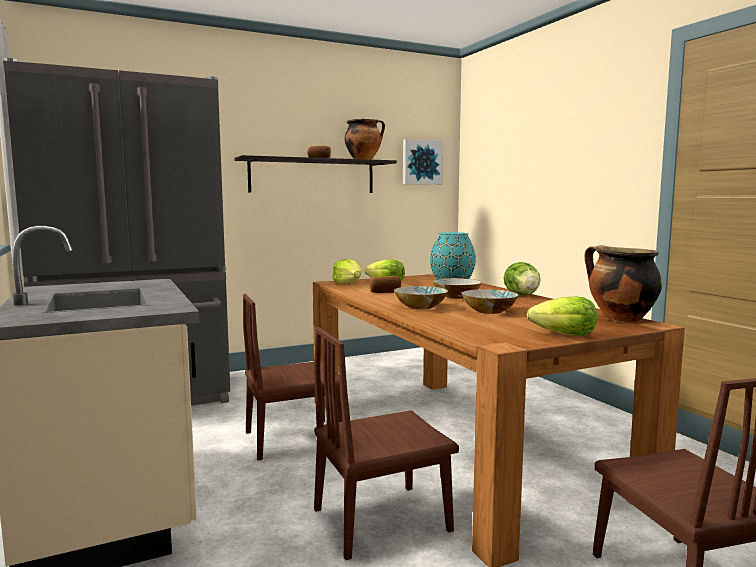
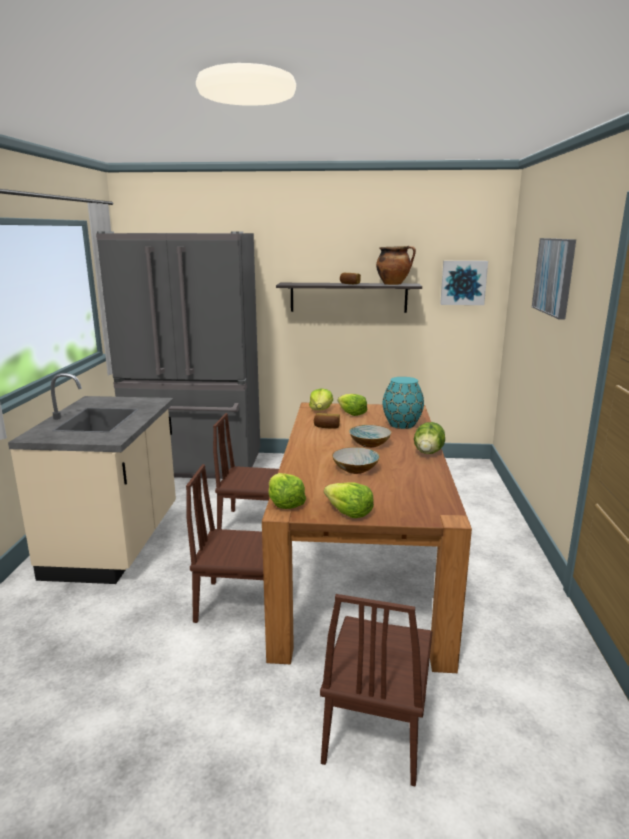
camera: 30 degrees right, 10 degrees up
bowl [394,286,448,309] -> none
cooking pot [584,245,662,322] -> none
none -> lettuce [268,473,306,509]
none -> picture [532,238,576,320]

